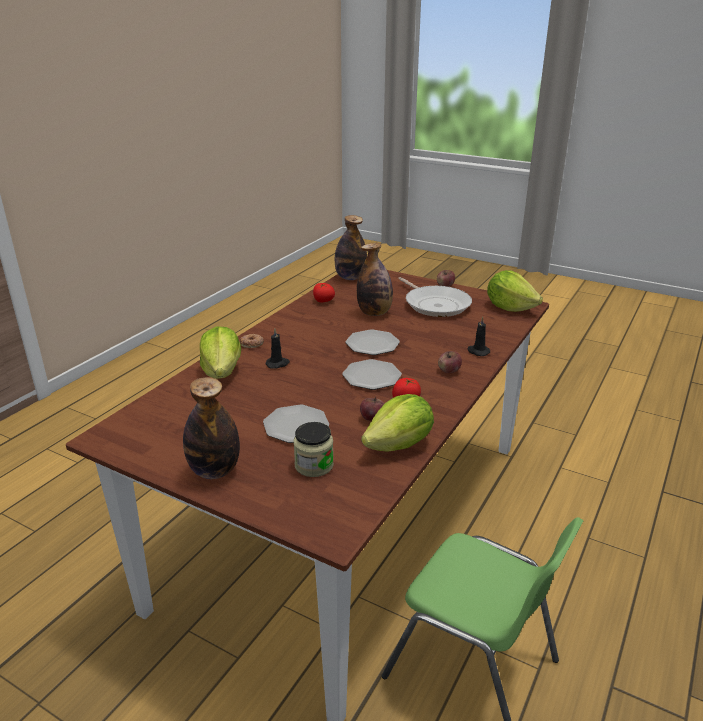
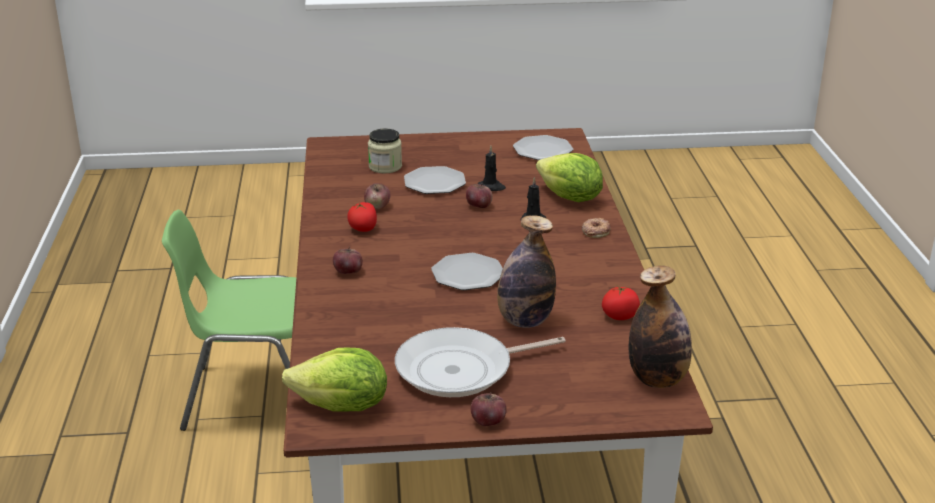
camera: 145 degrees right, 0 degrees up
bottle [183,377,240,479] -> none
plate [342,359,402,390] -> plate moved to [513,135,573,160]
lettuce [361,394,434,451] -> none
frying pan [398,277,472,317] -> frying pan turned 45 degrees counterclockwise [395,327,566,397]
black candle [468,316,490,356] -> black candle moved to [478,146,506,191]
none -> apple [466,183,493,208]

